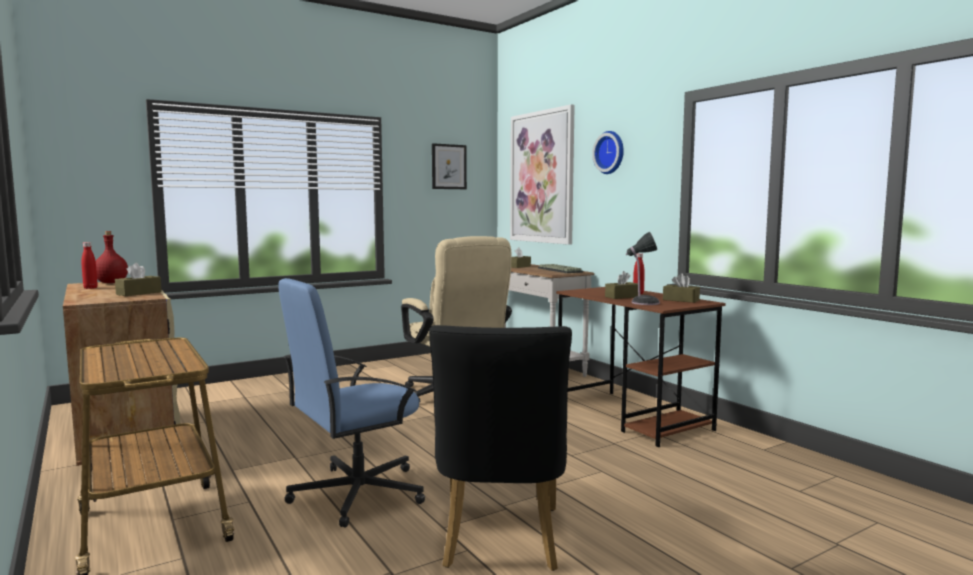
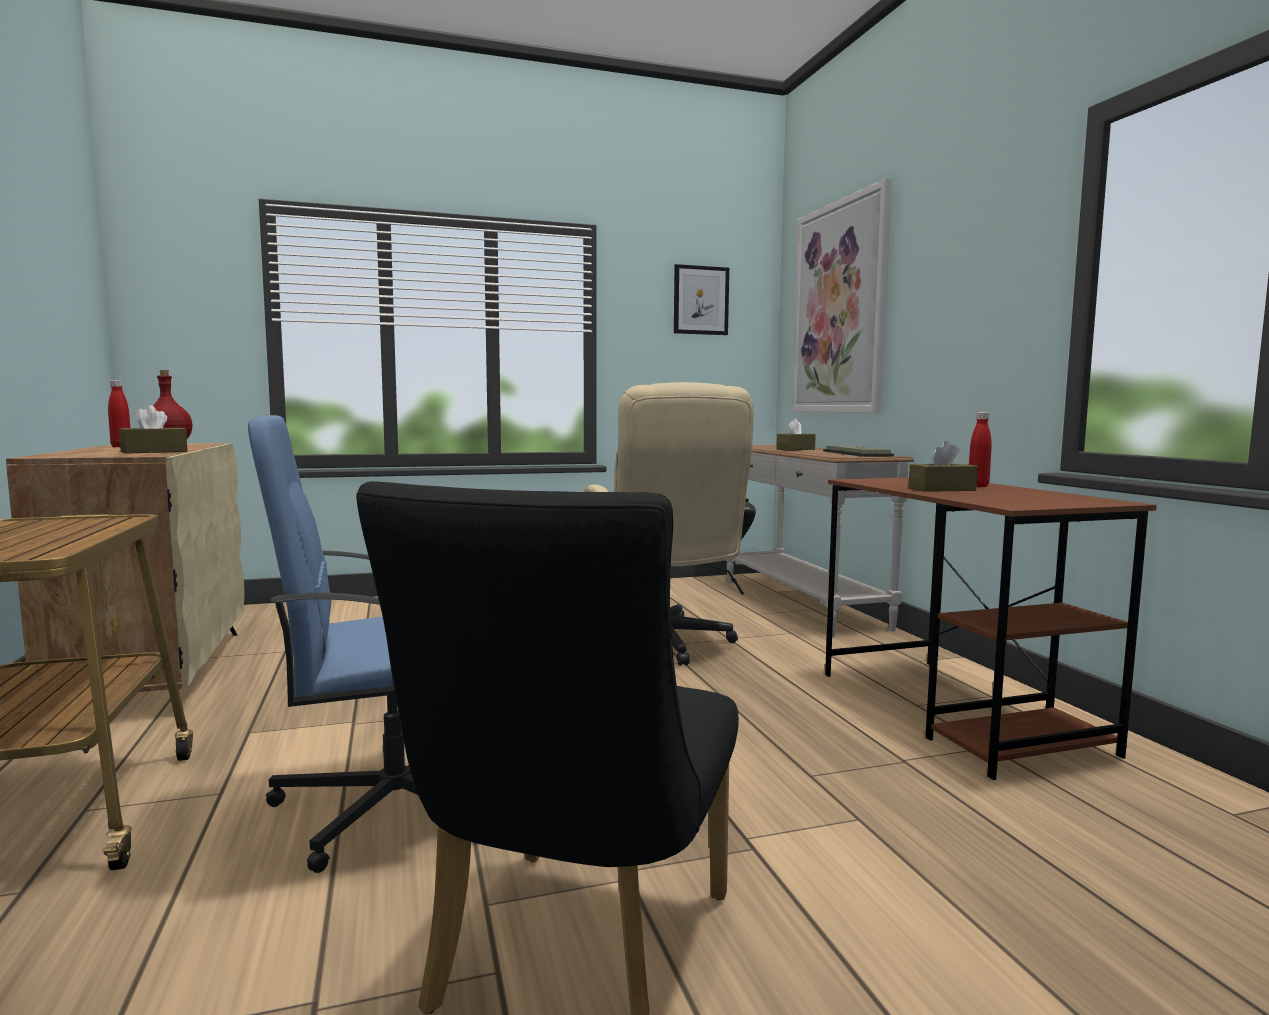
camera: 15 degrees right, 0 degrees up
wall clock [592,131,624,174] -> none
table lamp [626,232,660,305] -> none
brown tissue box [663,273,700,303] -> none

